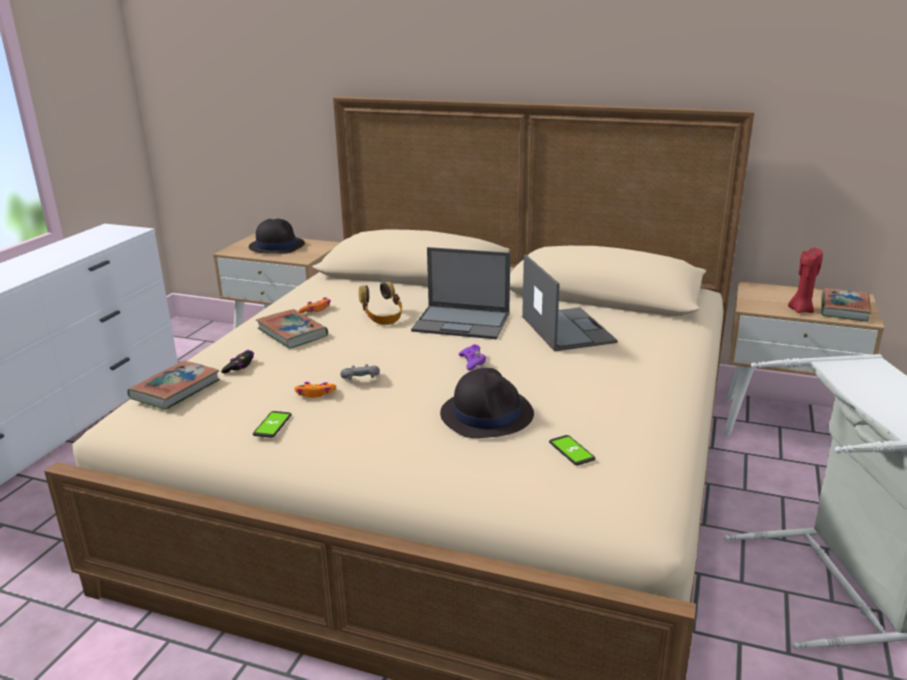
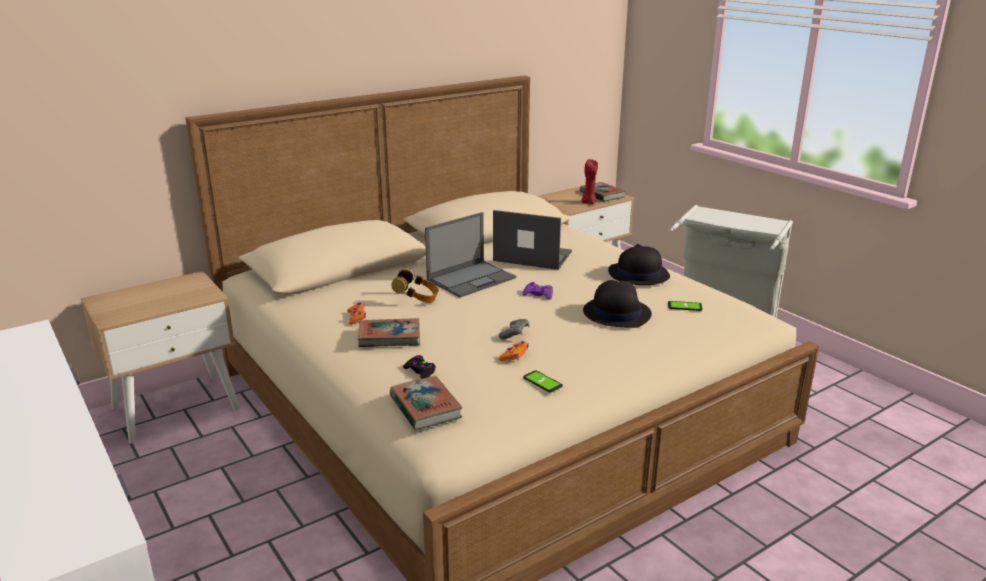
camera: 55 degrees left, 0 degrees up
black hat [248,219,305,254] -> black hat moved to [608,244,670,285]

